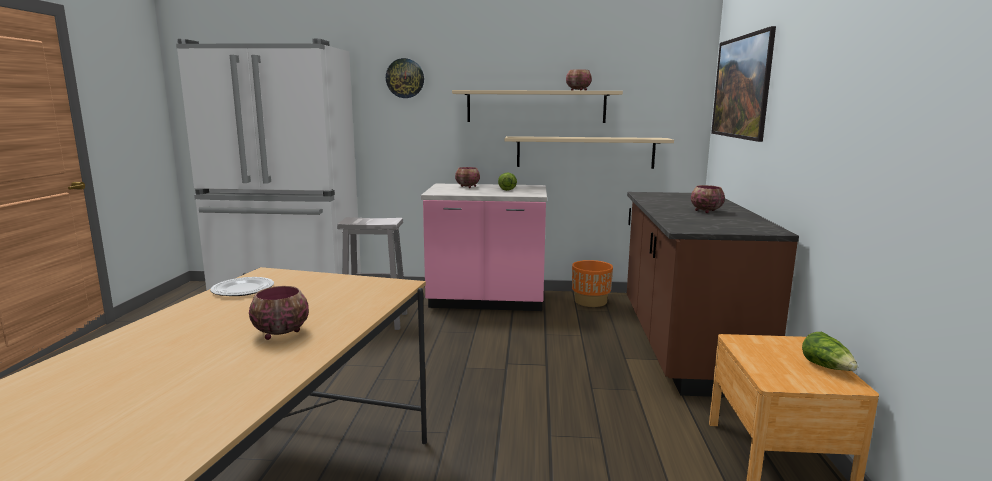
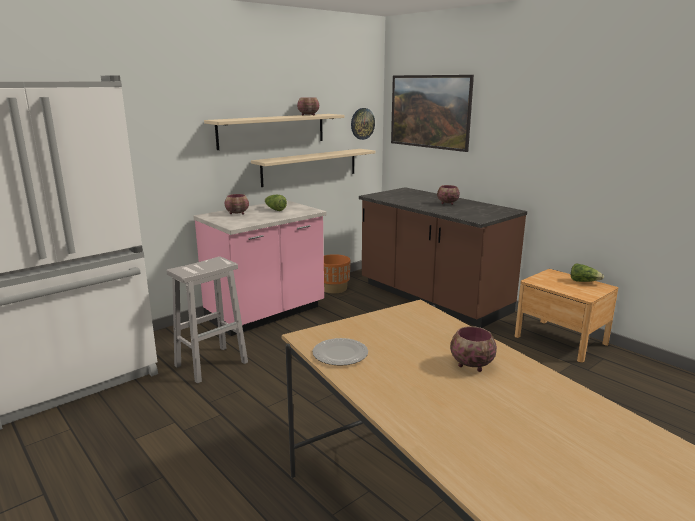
camera: 45 degrees left, 5 degrees up
wall clock [386,58,424,98] -> wall clock moved to [351,108,375,140]

